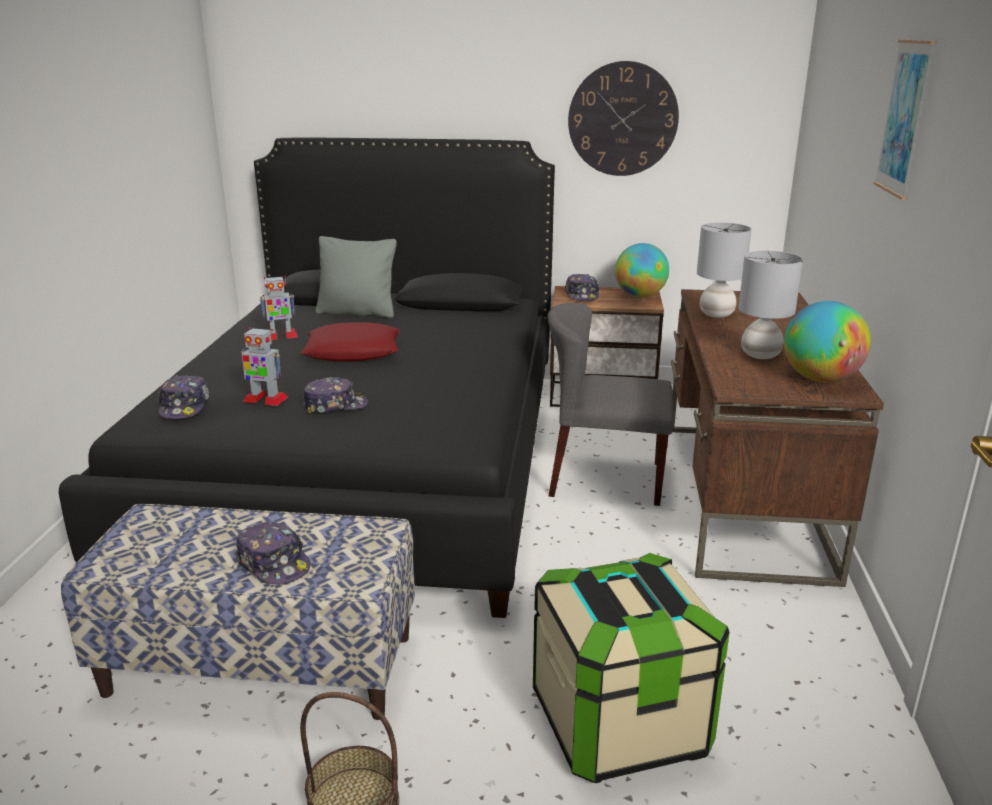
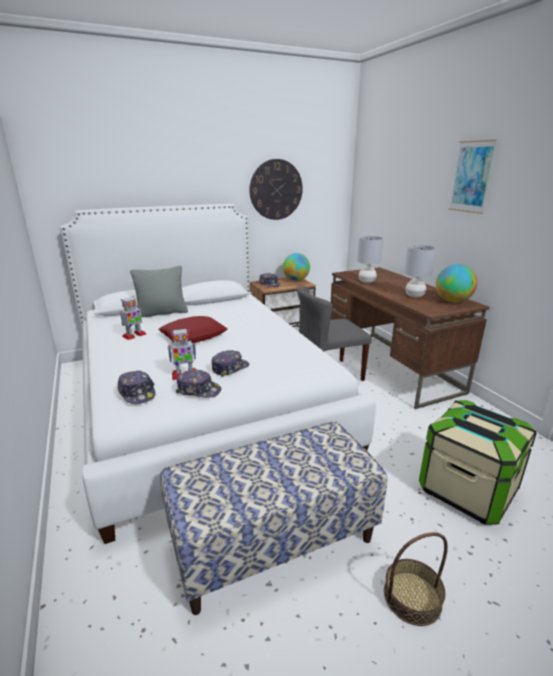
camera: 30 degrees left, 0 degrees up
black bed [59,138,555,618] -> white bed [60,204,376,544]
cap [236,522,310,584] -> cap moved to [176,370,221,398]

